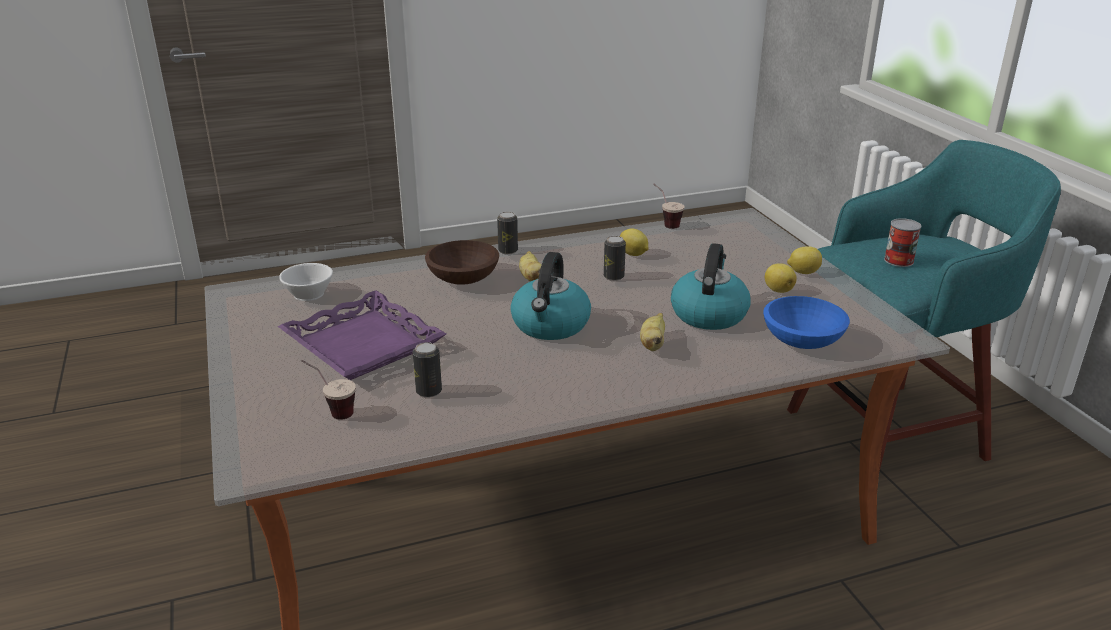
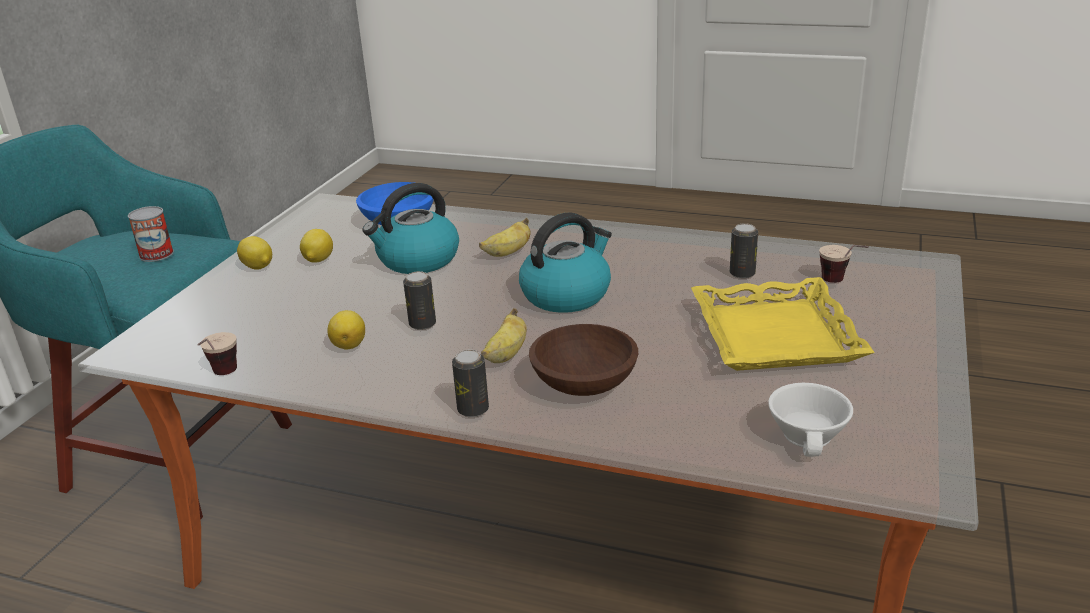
camera: 140 degrees left, 0 degrees up
purple tray [278,290,446,380] -> yellow tray [691,277,875,371]

